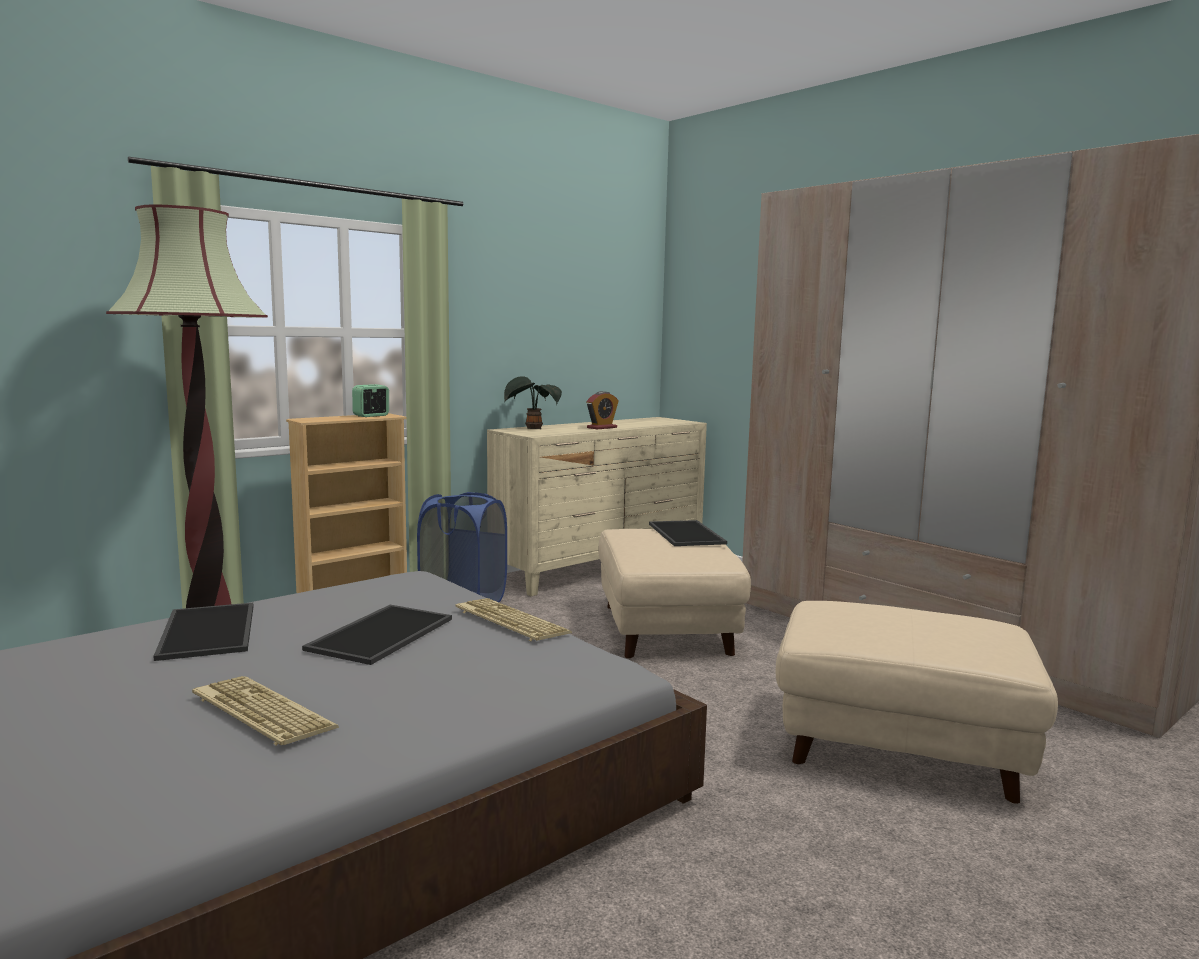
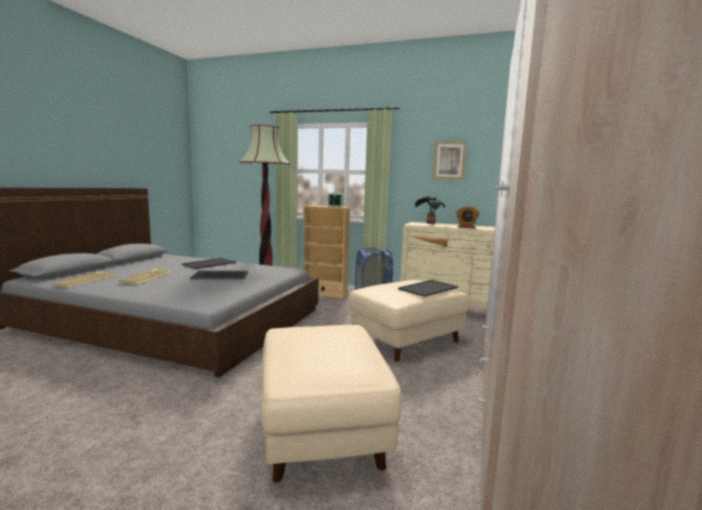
camera: 60 degrees right, 0 degrees up
keyboard [455,598,572,641] -> keyboard moved to [52,271,117,288]
none -> picture [433,142,466,179]

